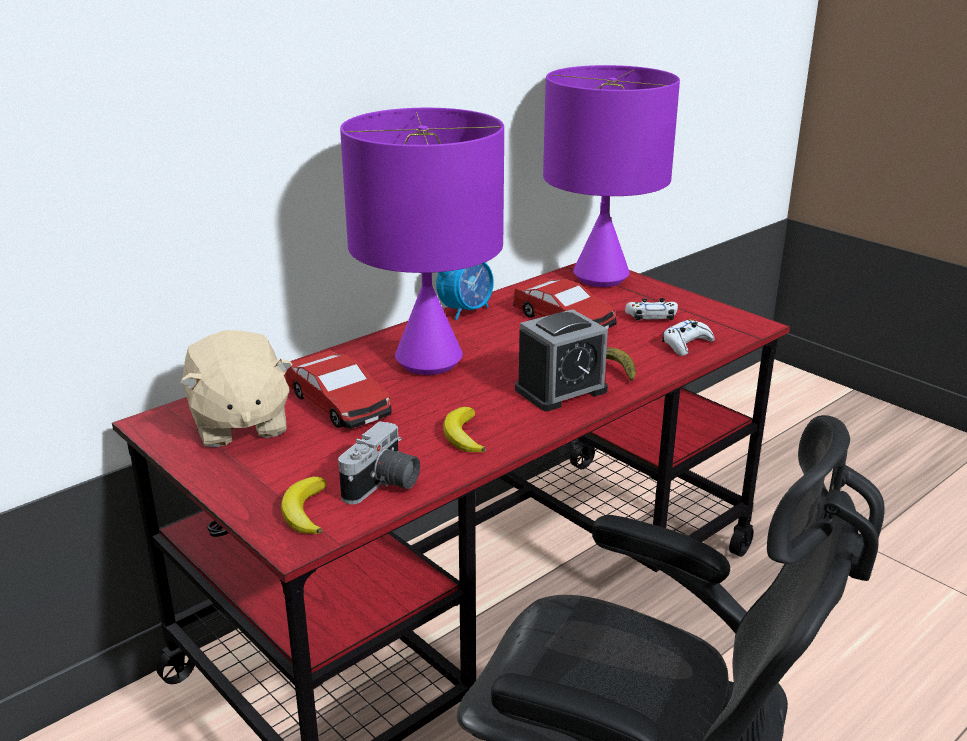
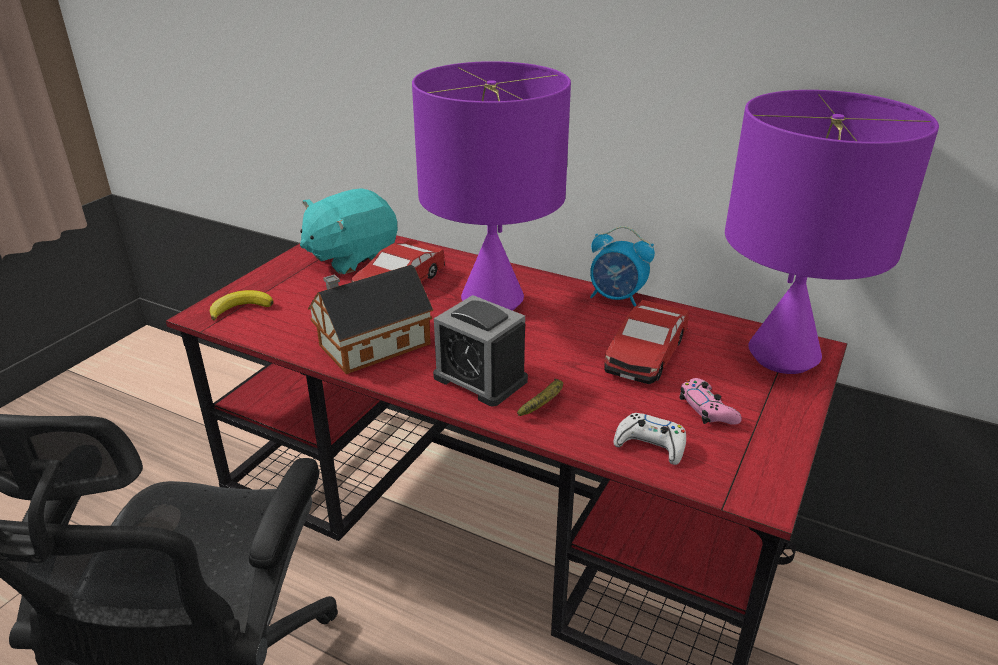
camera: 70 degrees right, 5 degrees up
beige plush toy [180,330,293,448] -> turquoise plush toy [300,188,397,274]
camera [338,421,420,504] -> none
banana [443,407,486,452] -> toy house [308,265,433,374]
white game controller [625,298,678,320] -> pink game controller [680,378,742,425]

